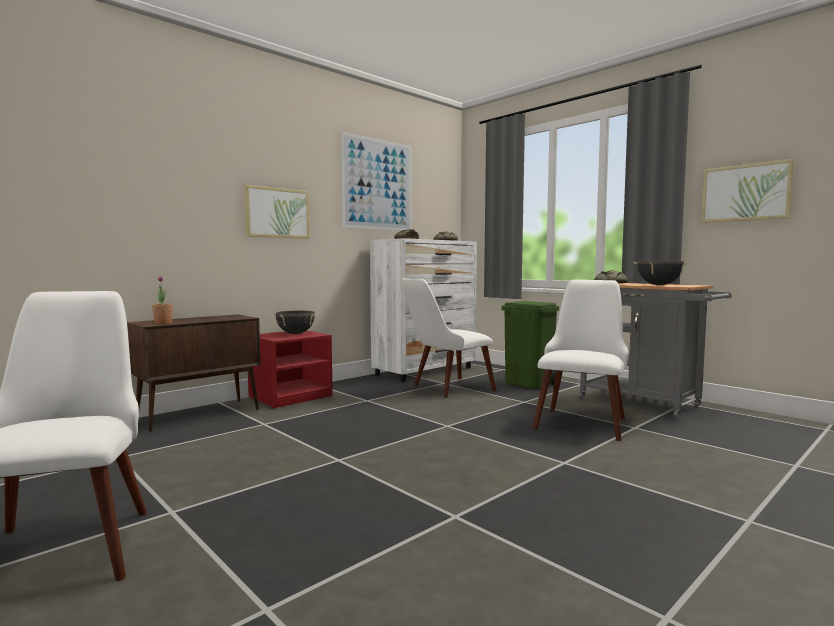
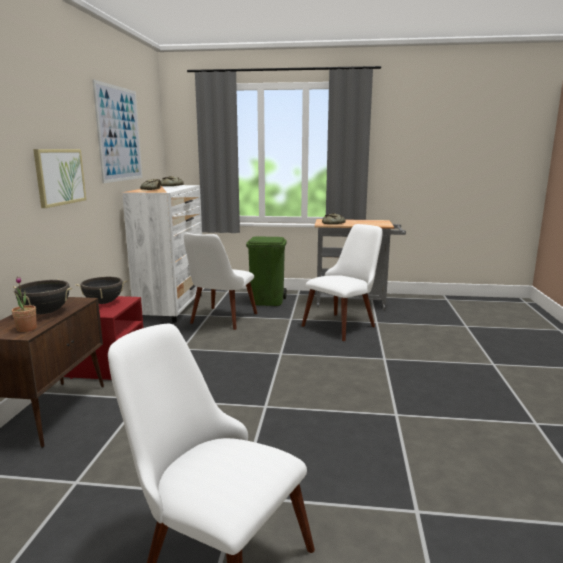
camera: 40 degrees left, 10 degrees up
white chair [533,280,628,441] -> white chair turned 60 degrees clockwise [301,224,383,341]
black cooking pot [633,261,689,285] -> black cooking pot moved to [13,279,72,314]
picture [701,159,794,223] -> none

